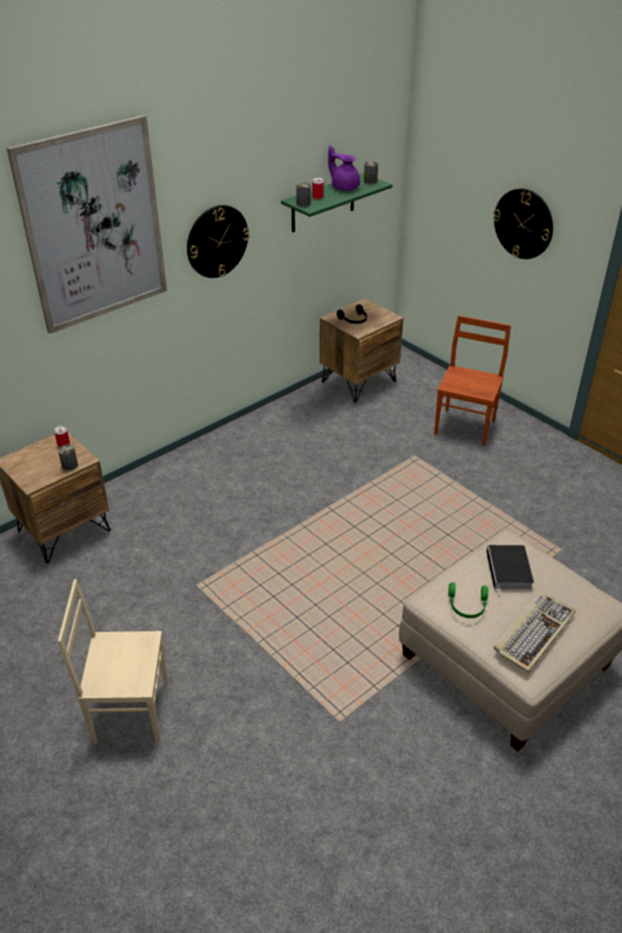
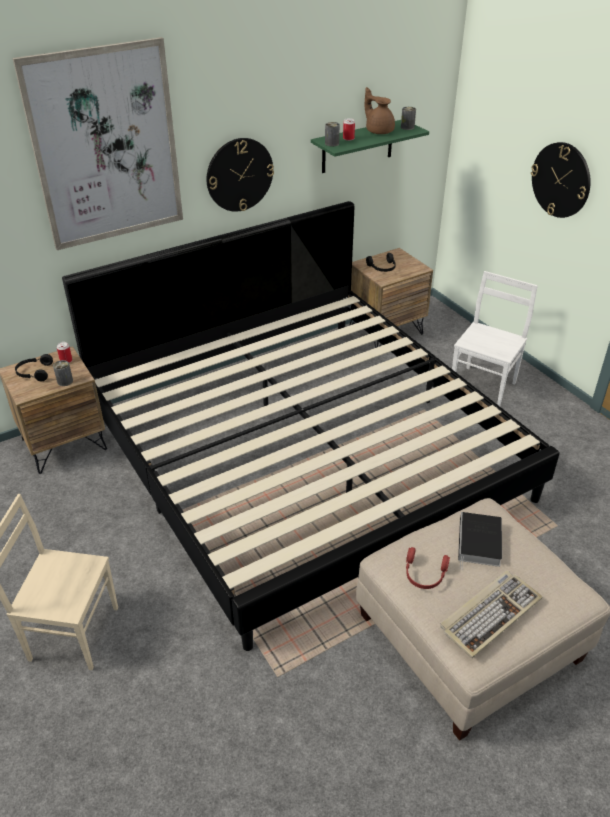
camera: 10 degrees right, 0 degrees up
purple teapot [328,146,360,191] -> brown teapot [365,87,395,134]
brown chair [434,315,511,446] -> white chair [452,271,538,406]
green headphones [448,582,488,618] -> red headphones [406,547,450,589]
none -> black headphones [15,354,53,381]
none -> bed [62,201,560,651]

